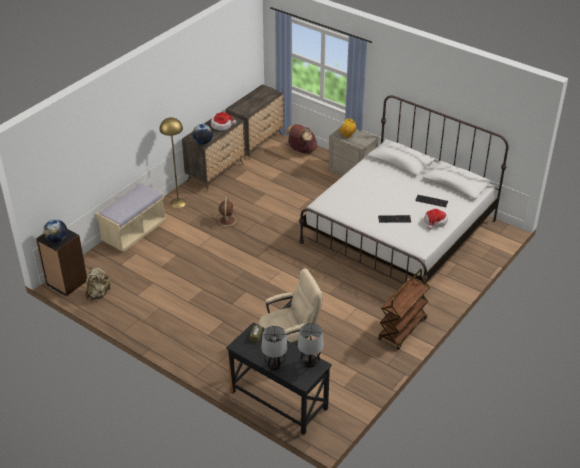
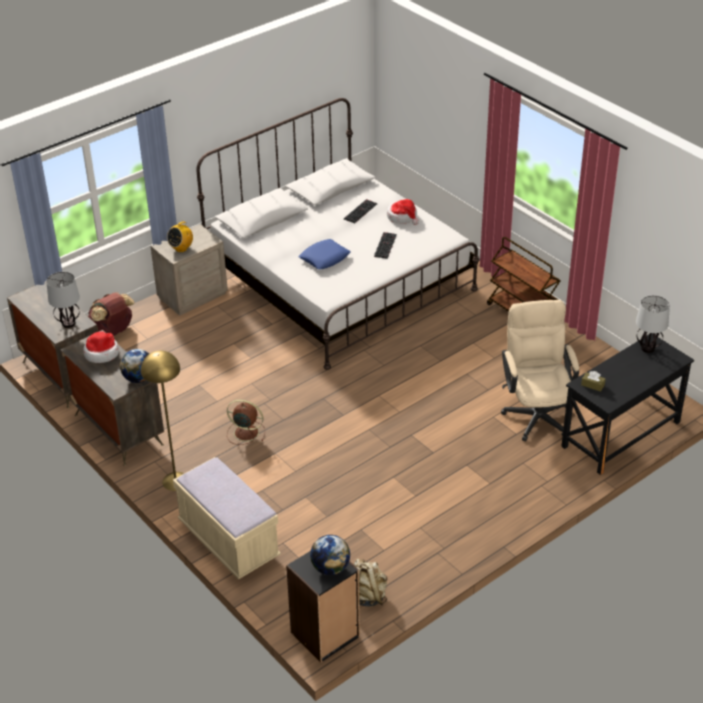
camera: 75 degrees left, 0 degrees up
table lamp [261,326,288,370] -> table lamp moved to [46,272,80,328]
none -> blue pillow [298,239,350,269]

